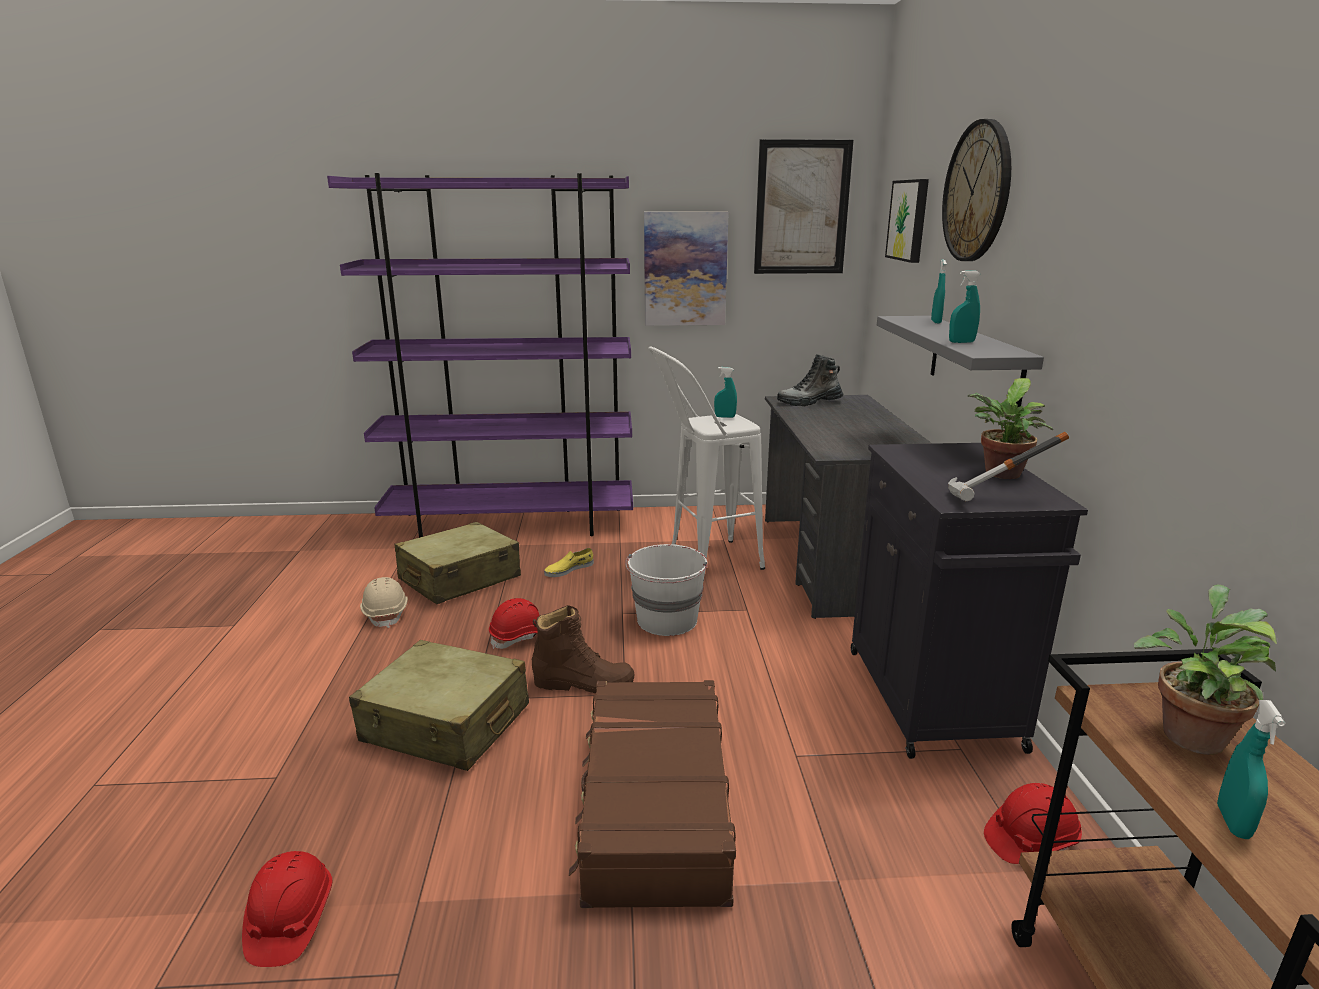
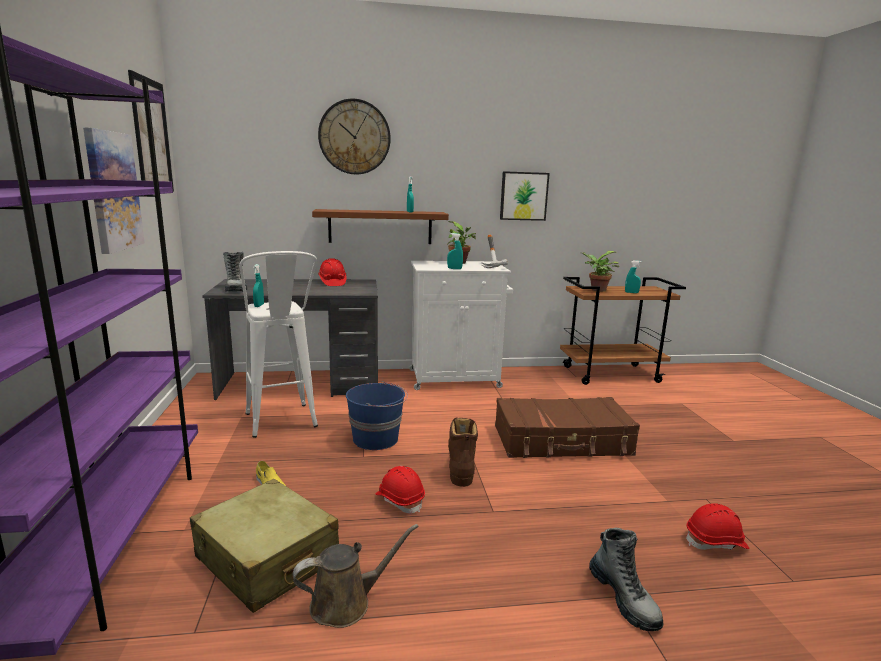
camera: 95 degrees left, 5 degrees down
beige suitcase [349,640,529,771] -> none
beige hard hat [360,577,408,628] -> brown watering can [293,524,419,628]
white bucket [625,544,707,636] -> blue bucket [346,381,408,450]
black cabinet [851,443,1088,759] -> white cabinet [409,261,513,390]
grey shelf [877,316,1044,407] -> brown shelf [312,209,449,244]
picture [885,179,929,263] -> picture moved to [500,171,550,221]
turquoise spray bottle [931,259,947,323] -> turquoise spray bottle moved to [447,233,463,269]
red hard hat [984,783,1082,864] -> red hard hat moved to [318,258,346,286]
none -> boot [589,528,663,631]

